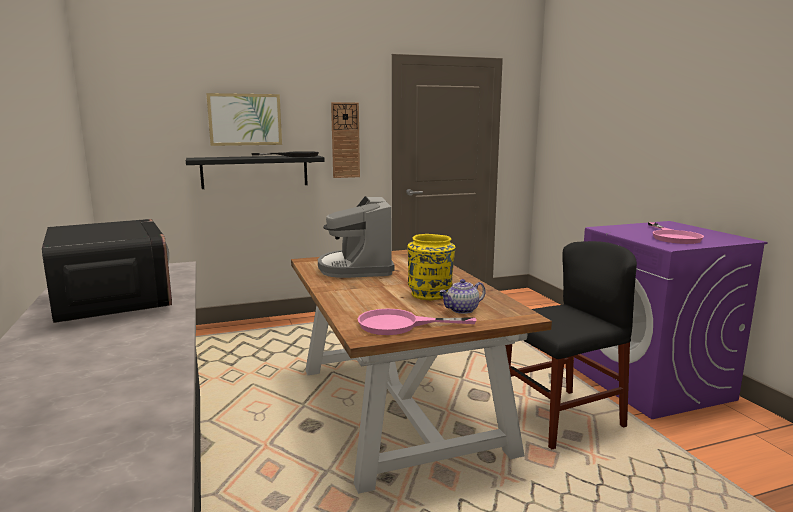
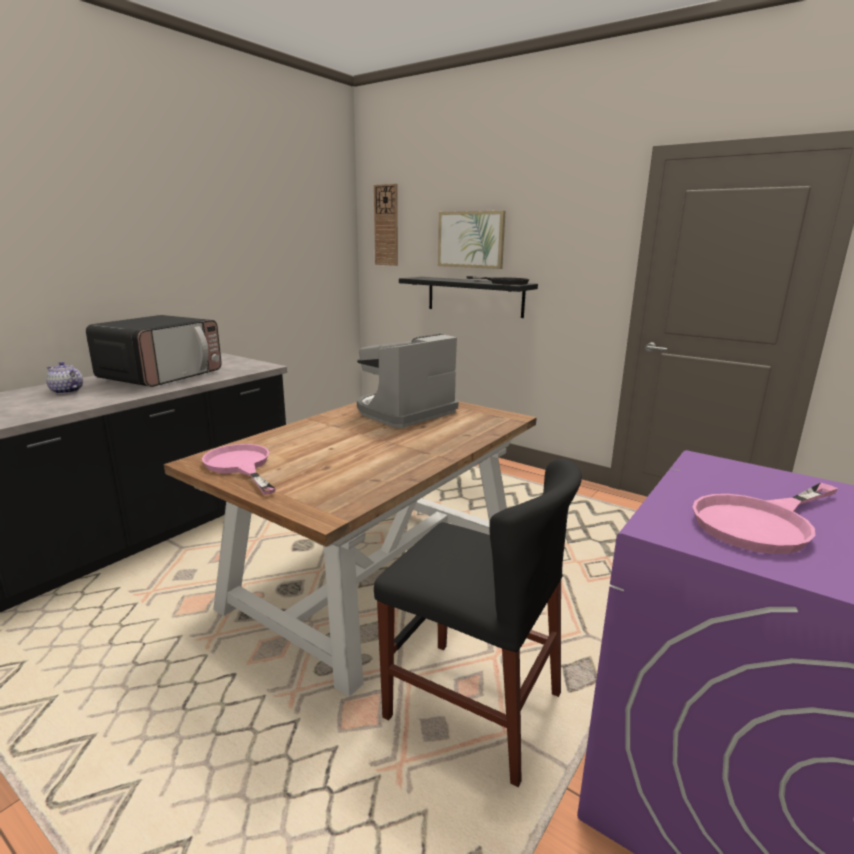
camera: 55 degrees right, 5 degrees up
wall clock [331,102,360,178] -> wall clock moved to [374,184,398,266]
yellow vase [407,234,456,300] -> none
teapot [439,279,486,314] -> teapot moved to [46,362,83,394]

